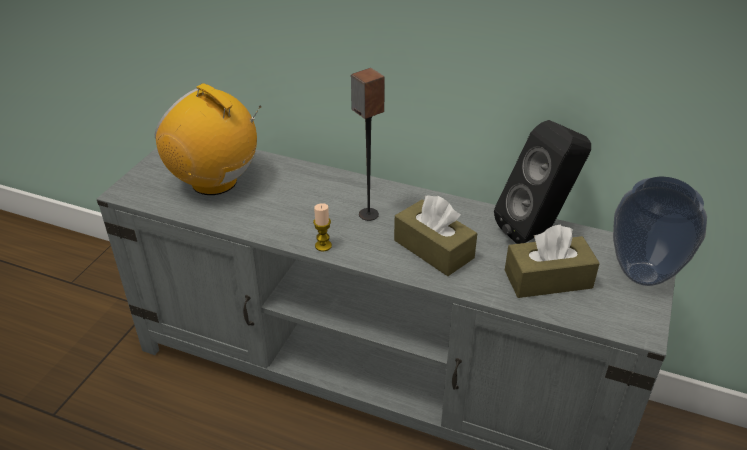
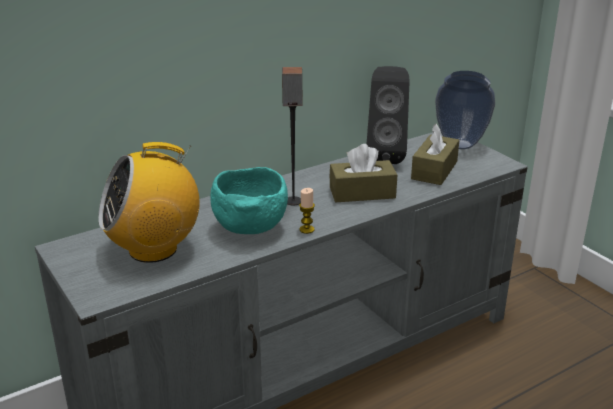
camera: 55 degrees left, 10 degrees down
none -> turquoise bowl [210,167,288,234]

